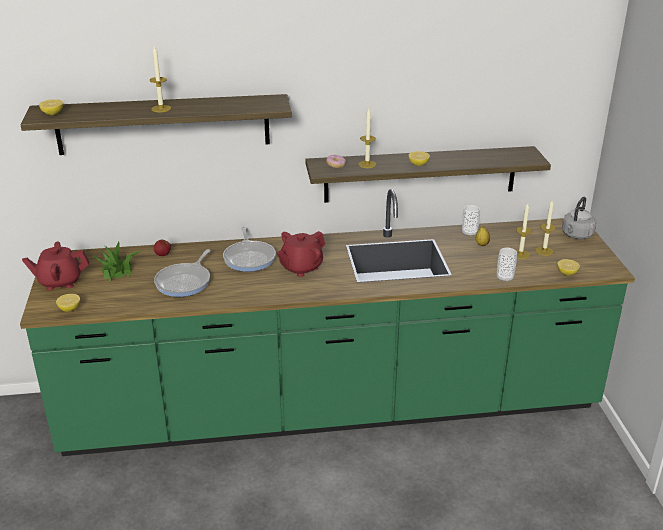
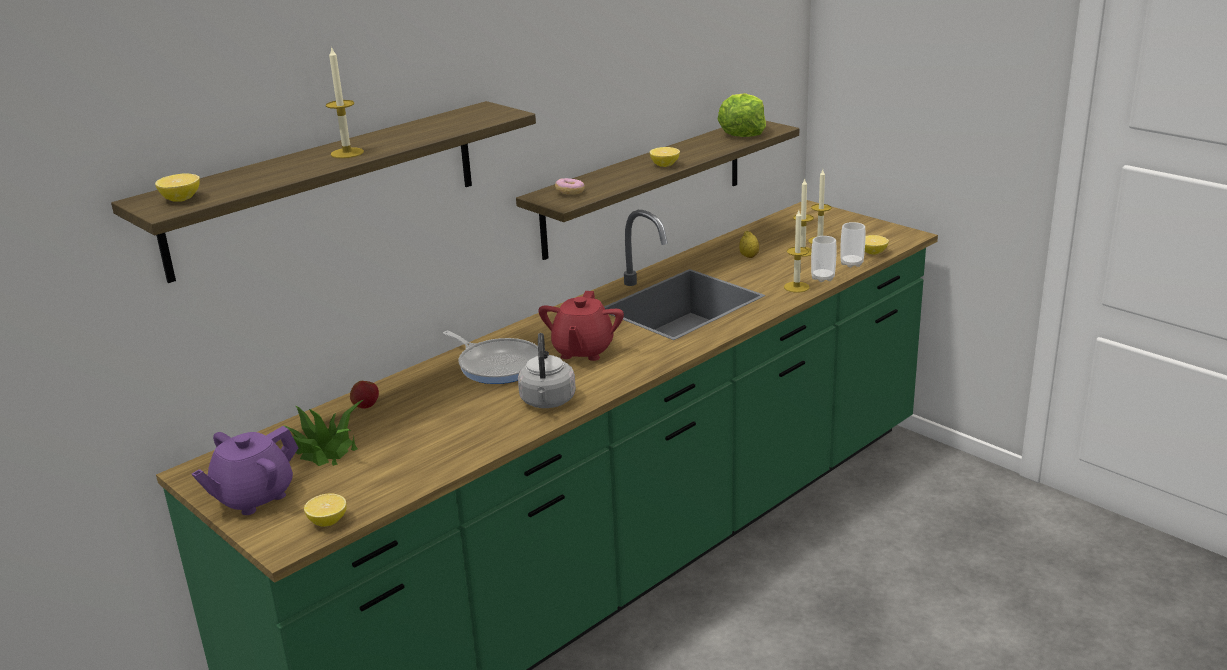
camera: 35 degrees left, 5 degrees down
red teapot [22,241,89,290] -> purple teapot [192,426,298,515]
frying pan [154,249,210,297] -> none
candle [358,109,376,168] -> candle moved to [784,210,810,293]
cup [462,205,480,237] -> cup moved to [840,222,866,268]
grey kettle [562,197,596,239] -> grey kettle moved to [518,333,576,408]
none -> lettuce [717,93,766,137]

